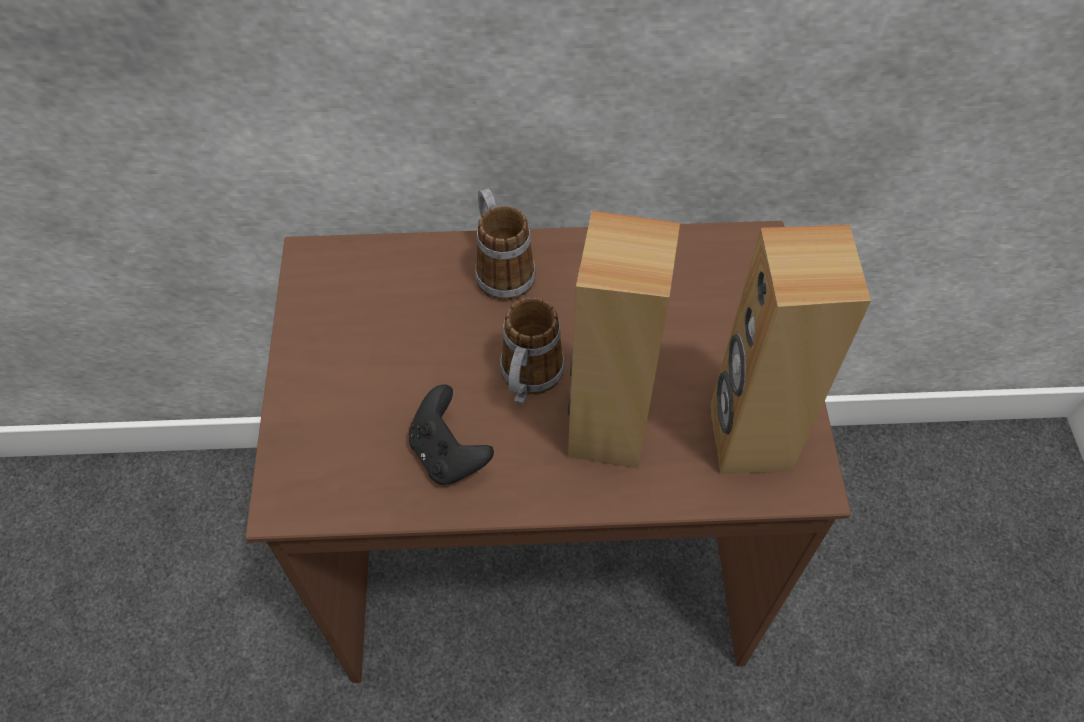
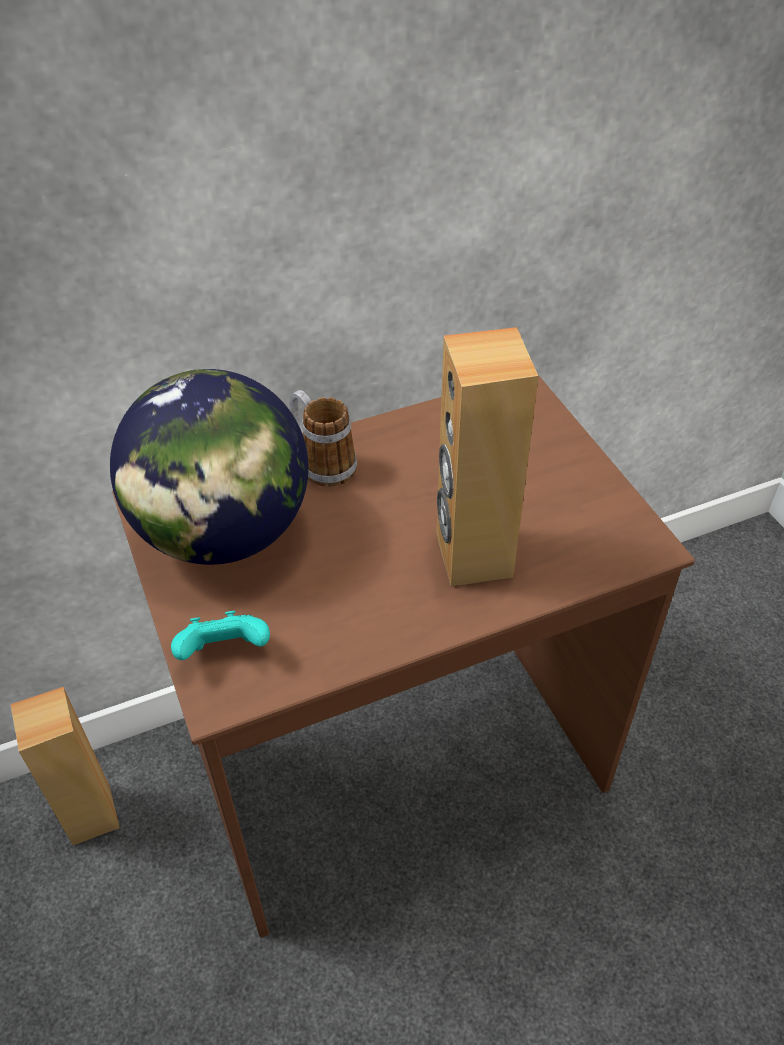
camera: 20 degrees left, 10 degrees down
black game controller [409,385,494,485] -> none
mug [500,297,565,404] -> none
brown speaker [710,225,871,474] -> brown speaker moved to [10,687,120,845]
none -> globe [110,369,309,565]
none -> turquoise game controller [171,611,270,660]

